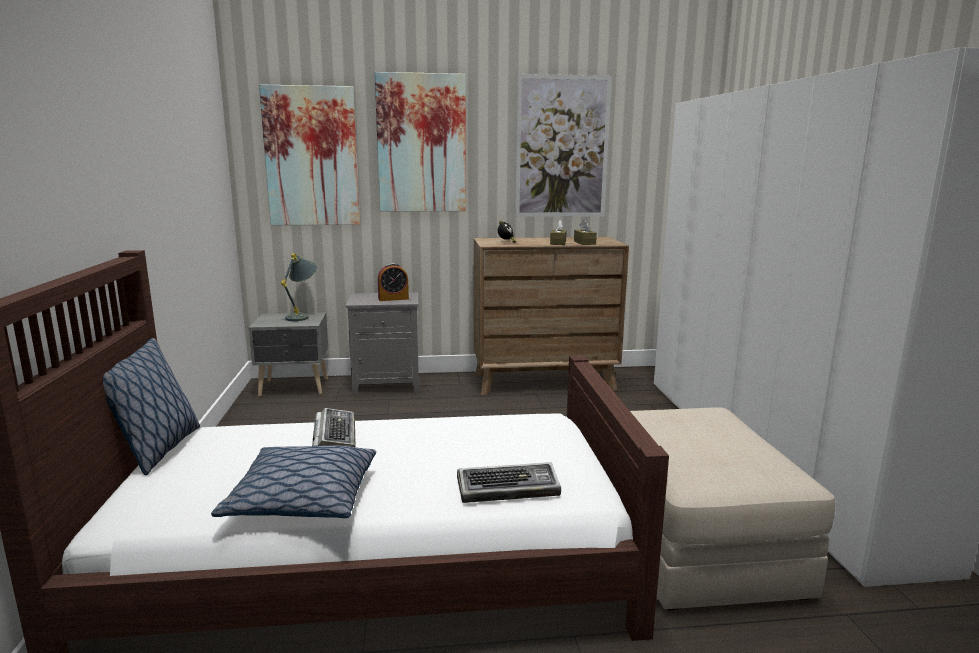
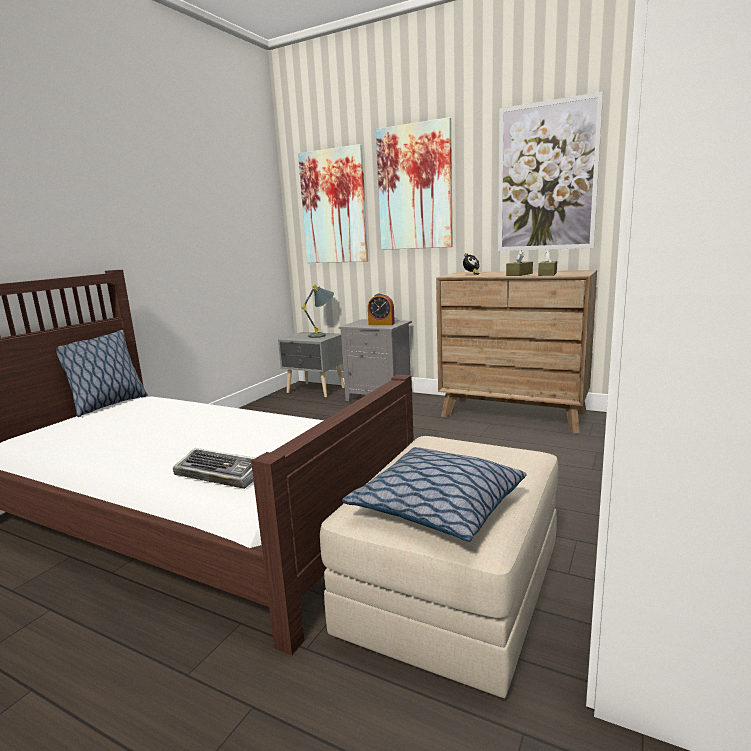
camera: 35 degrees right, 0 degrees up
pillow [211,445,376,518] -> pillow moved to [342,447,526,542]
keyboard [312,408,356,447] -> none

